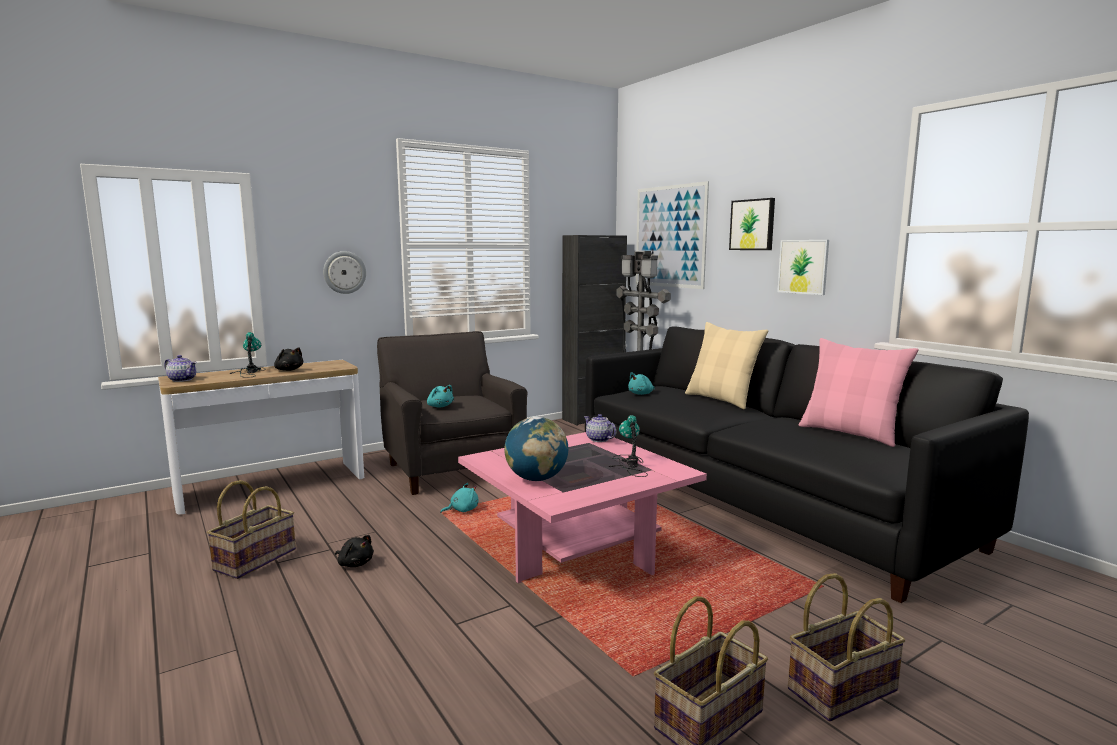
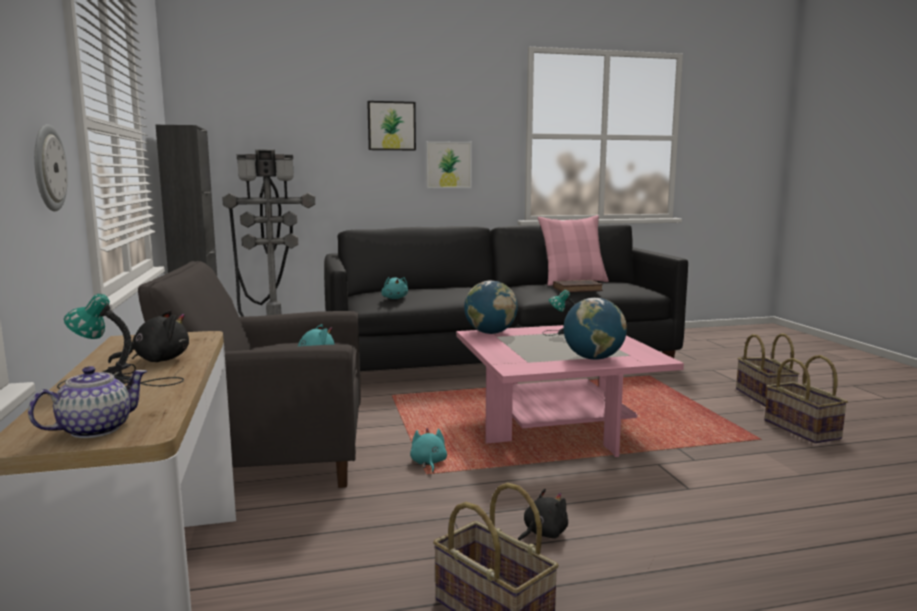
camera: 70 degrees left, 0 degrees up
teapot [584,414,617,442] -> globe [464,280,518,334]
picture [636,181,709,289] -> none
beige pillow [685,322,768,409] -> none
none -> brown book [553,280,603,292]

